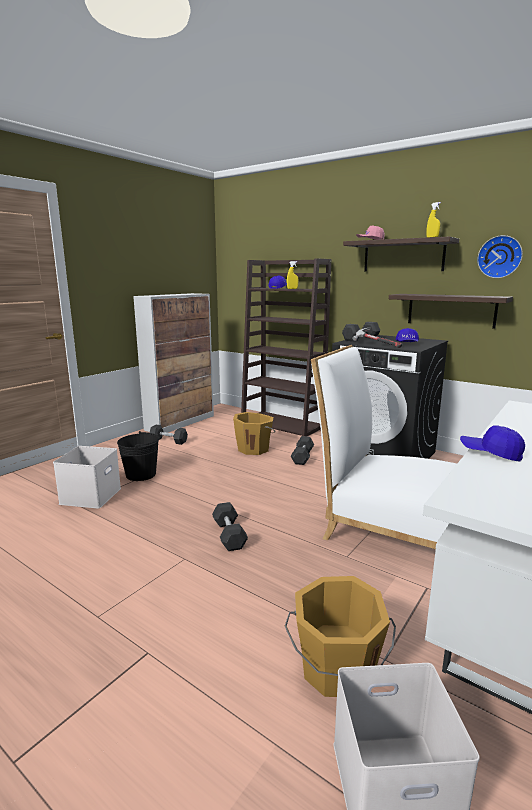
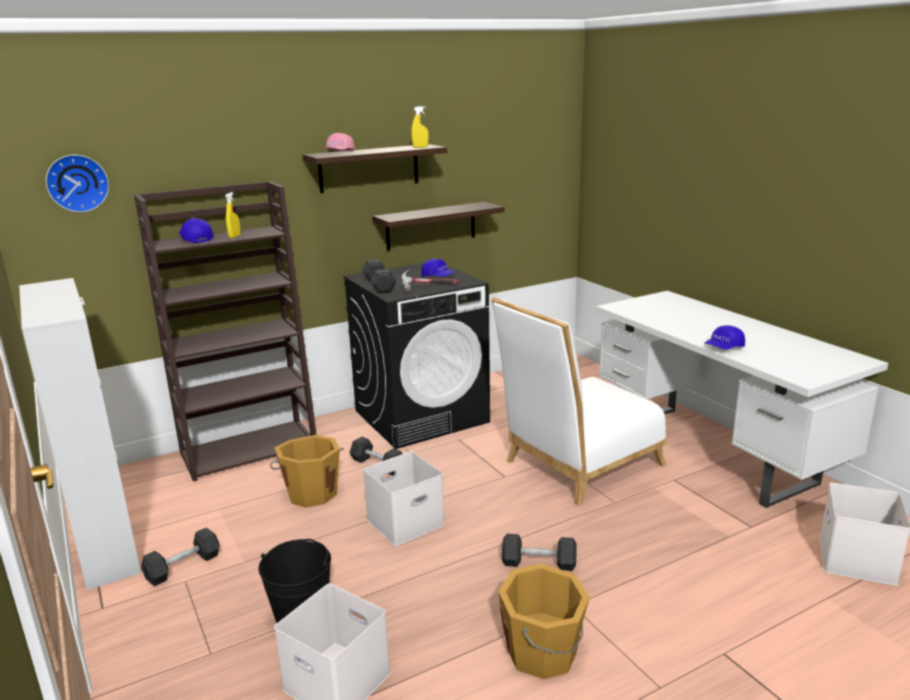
camera: 65 degrees left, 5 degrees up
orange bucket [285,576,396,697] -> orange bucket moved to [498,563,590,679]
wall clock [477,235,523,278] -> wall clock moved to [46,155,109,212]
none -> white storage box [363,451,445,546]

